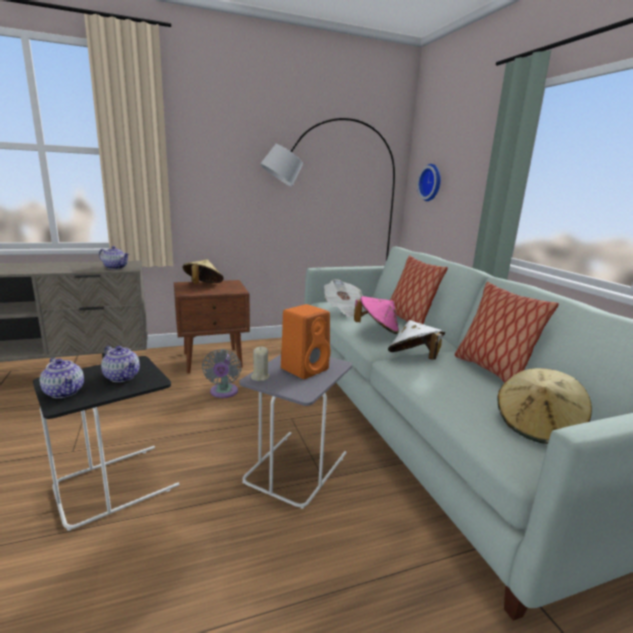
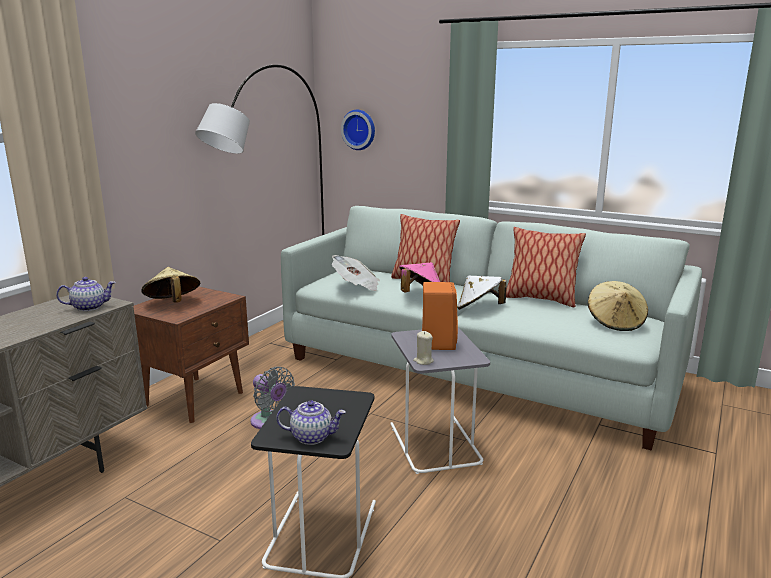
camera: 40 degrees left, 0 degrees up
teapot [101,346,140,382] -> none

